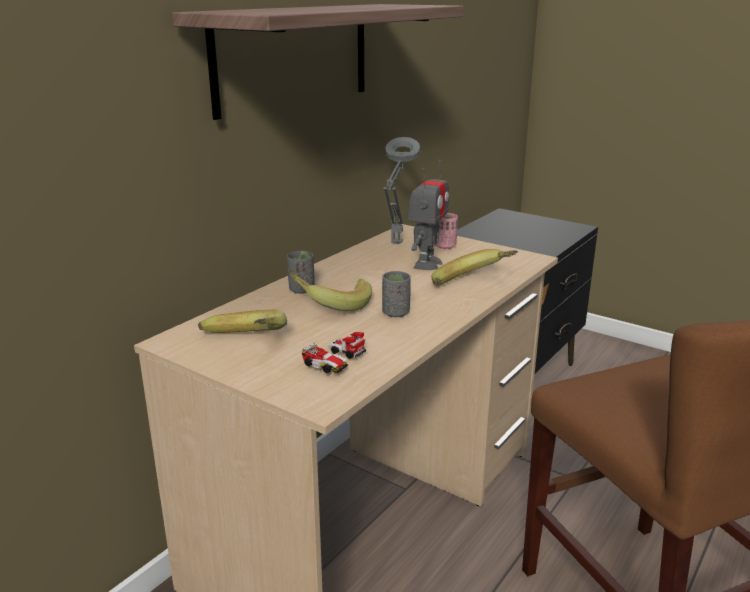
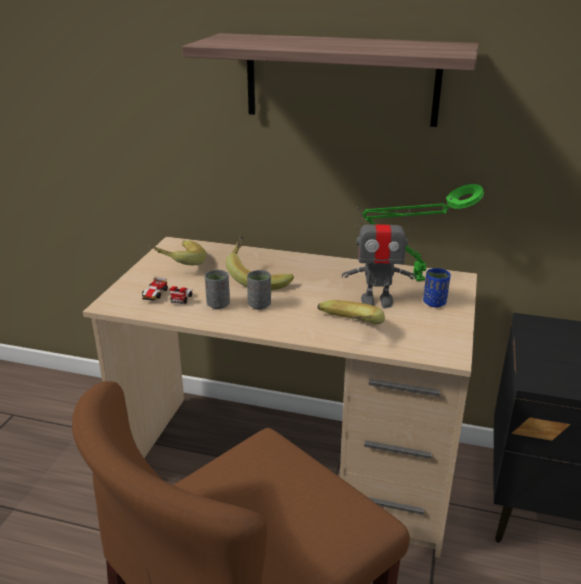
camera: 70 degrees right, 5 degrees up
grey cup [287,251,315,294] -> grey cup moved to [205,270,230,309]
grey table lamp [383,137,420,244] -> green table lamp [362,184,484,282]
pink cup [436,213,458,249] -> blue cup [423,268,451,307]

